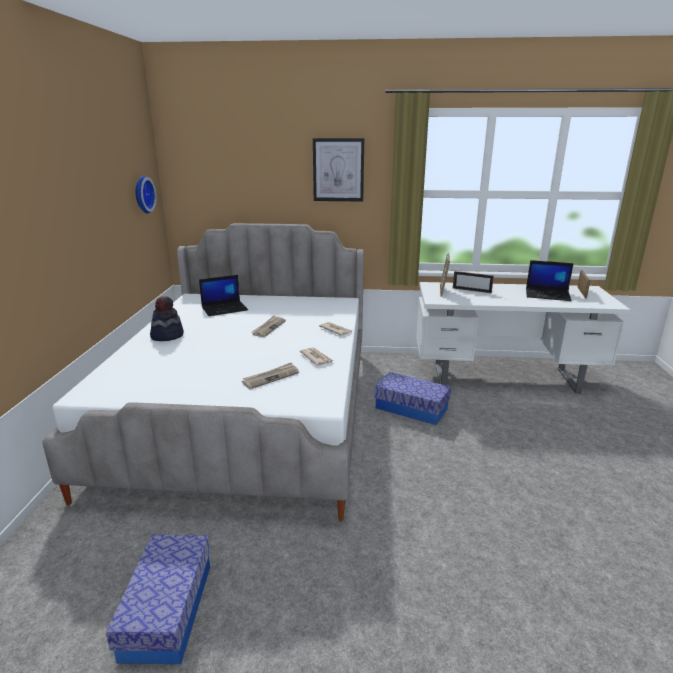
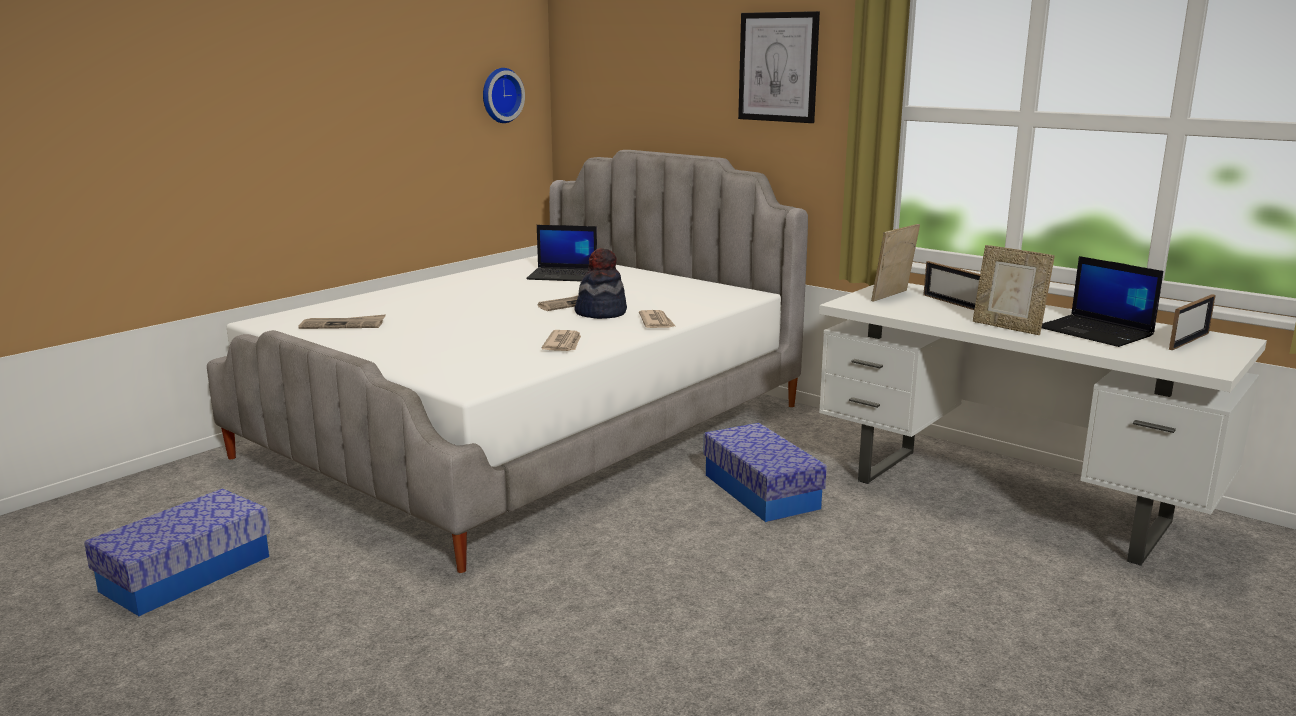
camera: 35 degrees right, 5 degrees down
hat [150,296,184,341] -> hat moved to [574,248,627,319]
newspaper [242,362,299,389] -> newspaper moved to [298,314,386,329]
none -> picture frame [973,245,1055,335]

